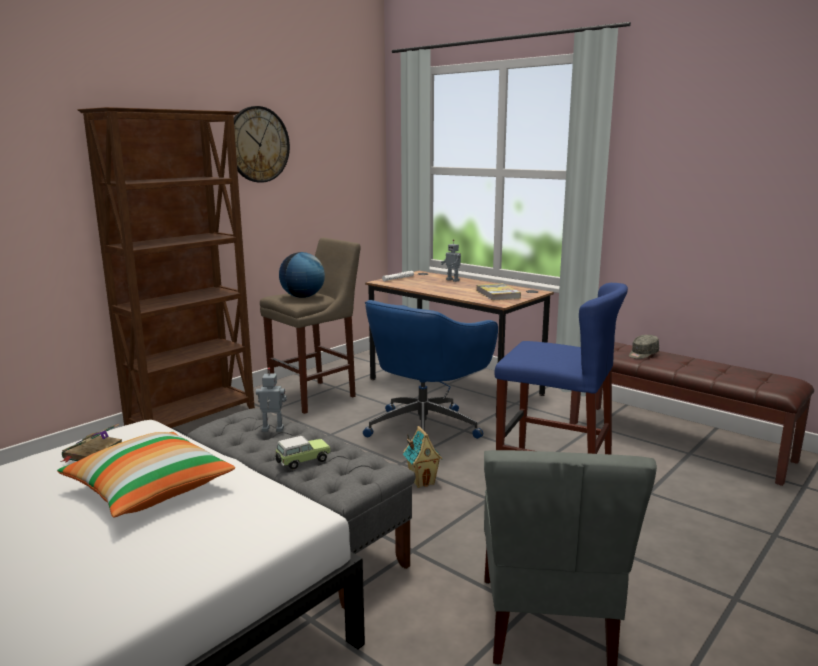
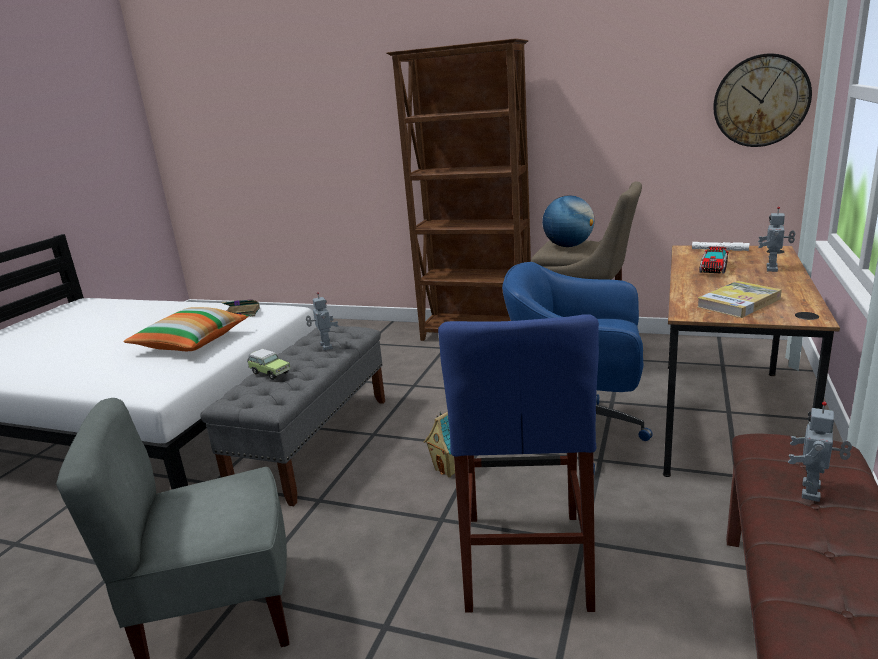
camera: 70 degrees right, 5 degrees up
wall clock [234,106,290,183] -> wall clock moved to [713,53,812,147]
grey cap [629,335,659,359] -> toy robot [788,402,852,502]
none -> toy truck [699,246,729,274]

